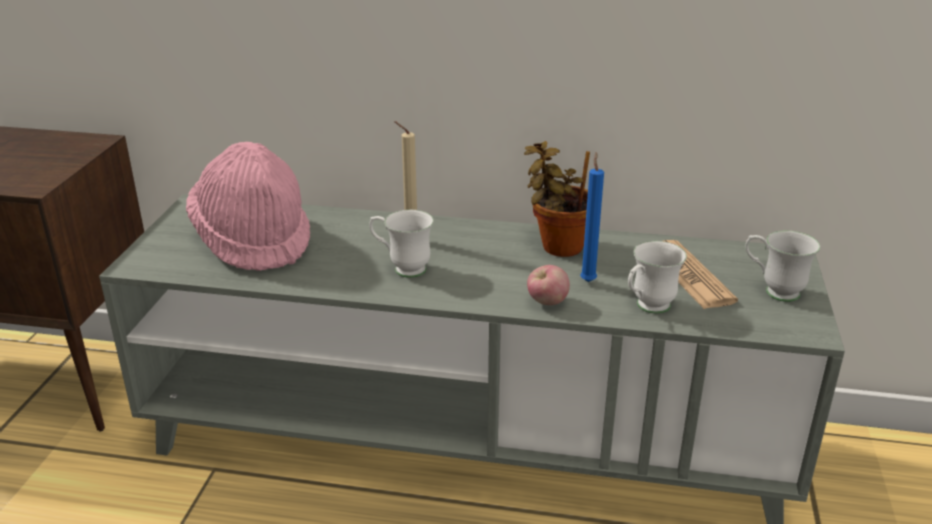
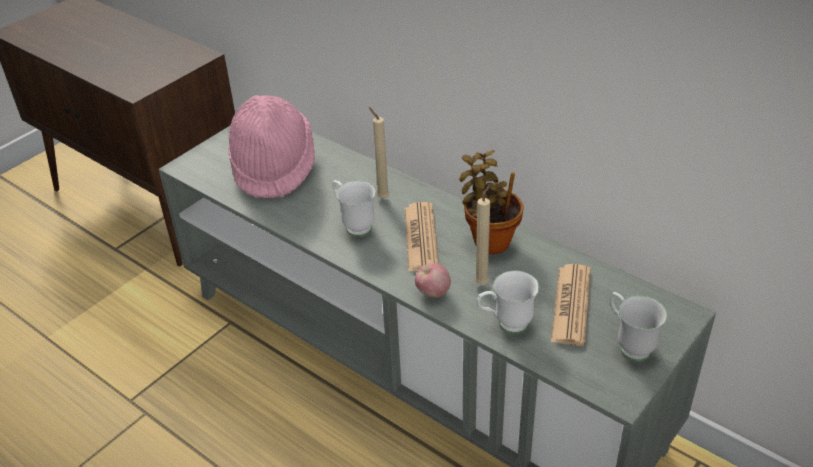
camera: 30 degrees right, 10 degrees up
blue candle [580,152,604,282] -> beige candle [475,184,490,284]
none -> newspaper [405,202,439,271]

